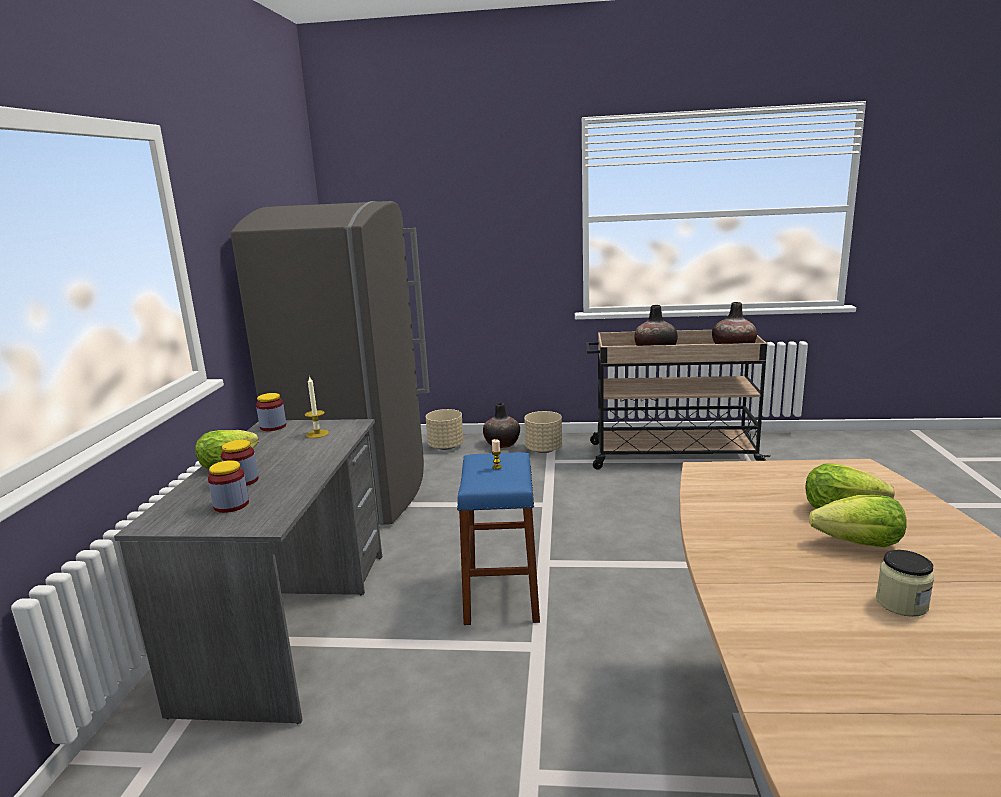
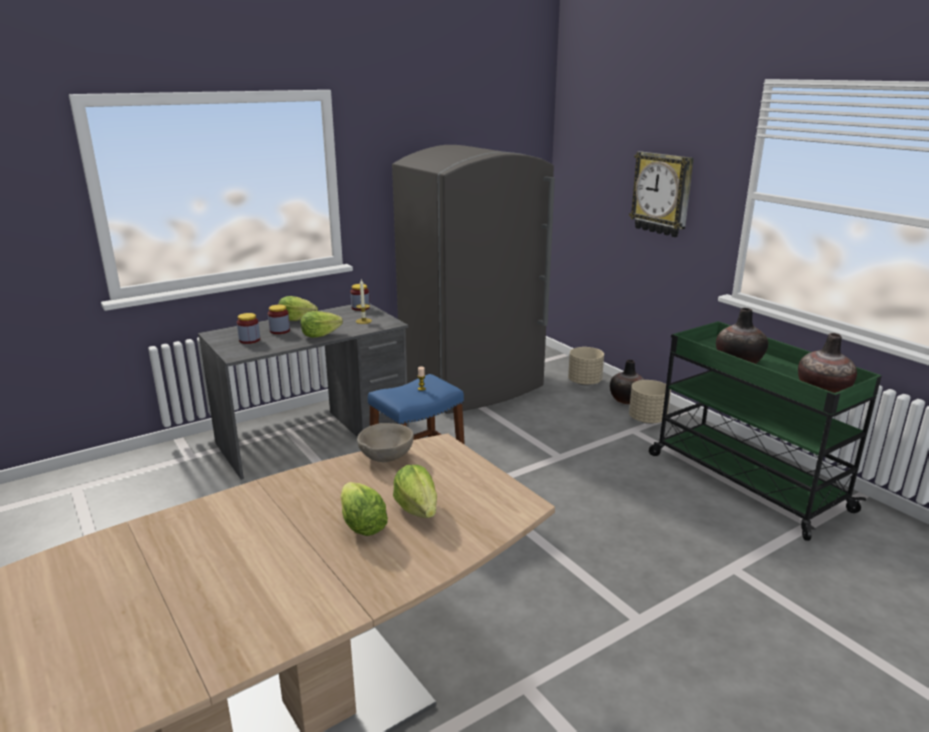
camera: 50 degrees right, 5 degrees up
beige cart [586,330,770,470] -> green cart [649,321,882,541]
jar [876,550,934,617] -> none
none -> lettuce [300,311,343,338]
none -> beige bowl [357,423,414,462]
none -> wall clock [629,151,694,237]

